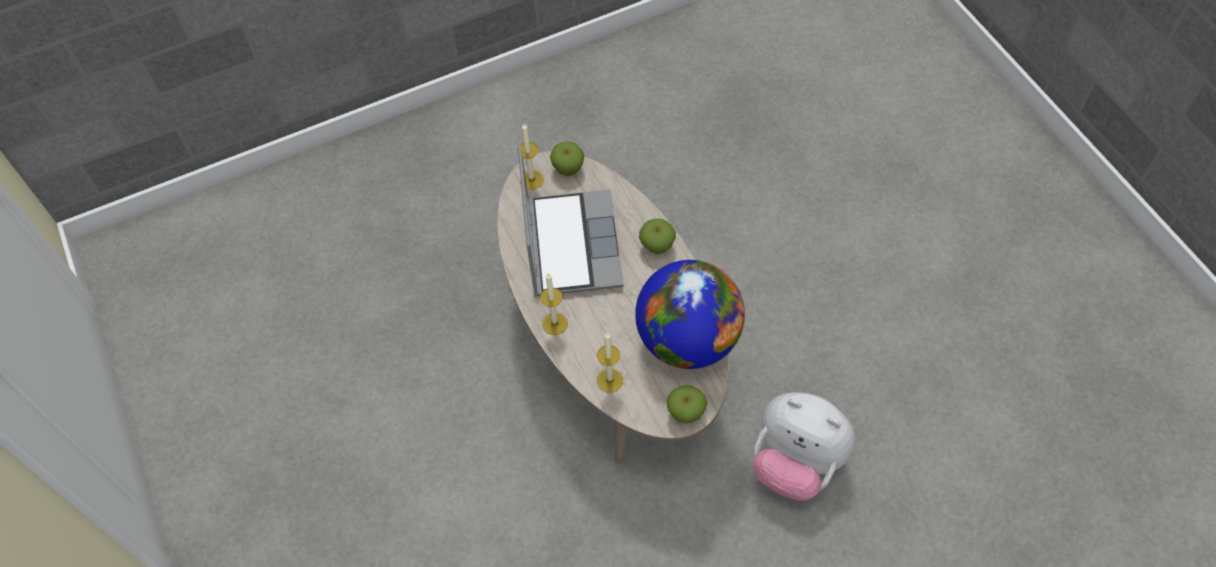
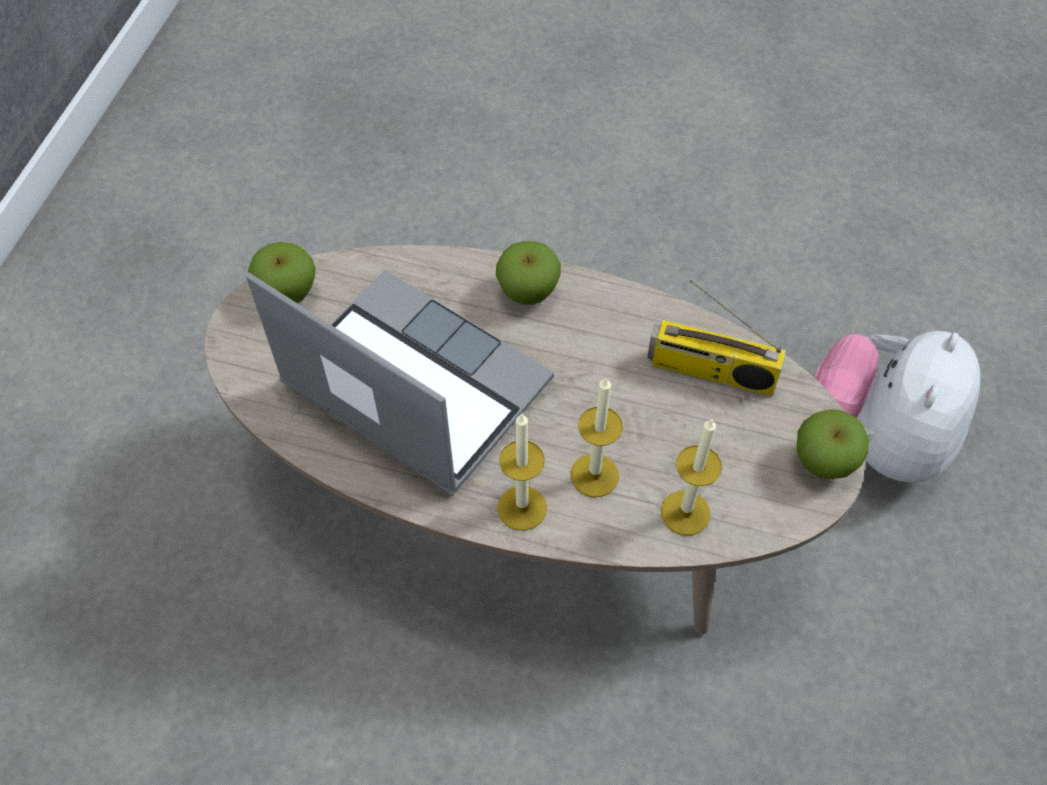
camera: 50 degrees left, 0 degrees up
candle [517,124,544,190] -> candle moved to [571,377,623,497]
globe [635,260,745,369] -> radio [647,280,786,396]
plush toy [753,392,855,501] -> plush toy turned 135 degrees clockwise [814,331,980,483]

